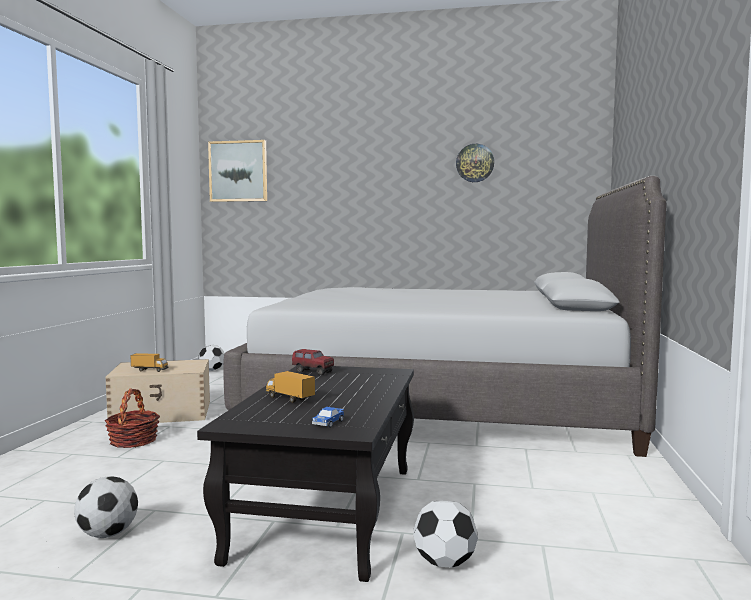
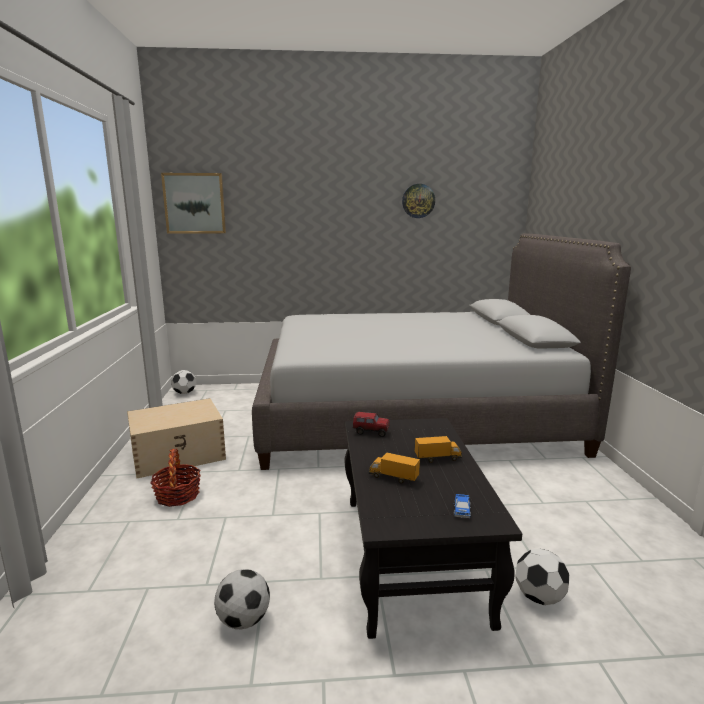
camera: 15 degrees left, 10 degrees up
toy truck [130,353,169,372] -> toy truck moved to [415,436,462,463]

